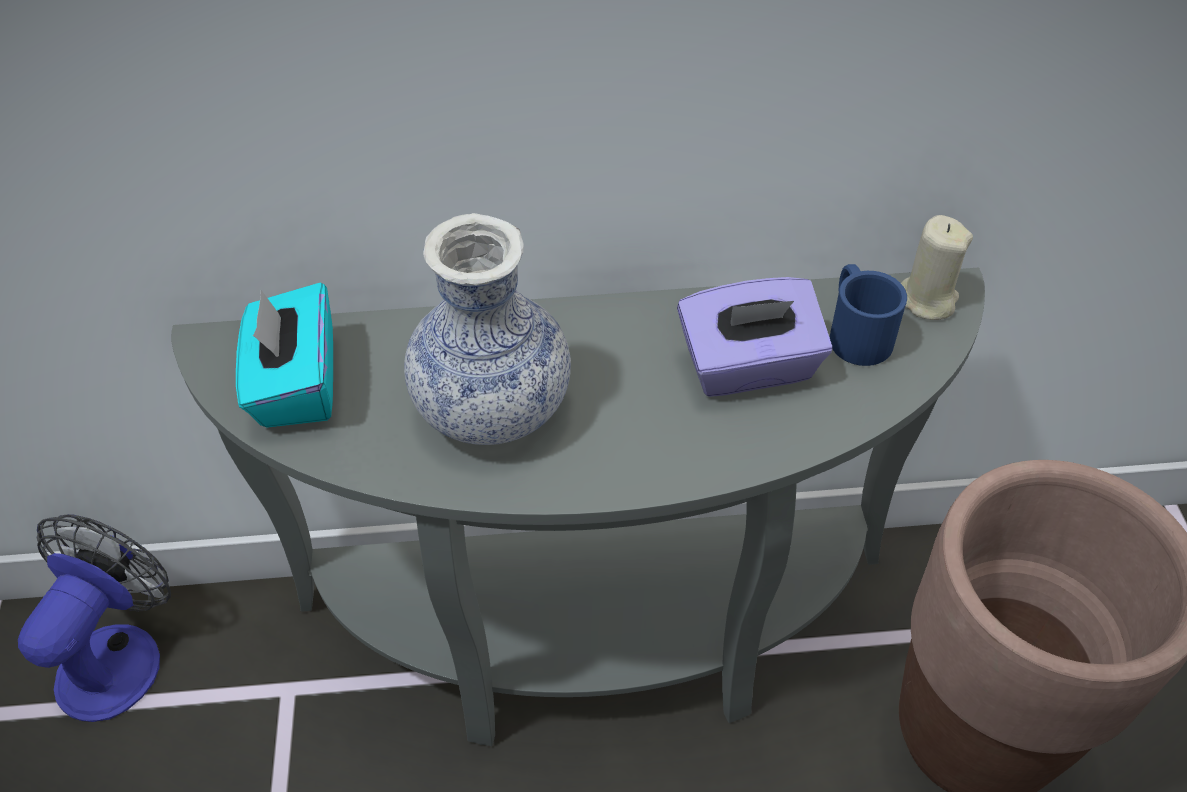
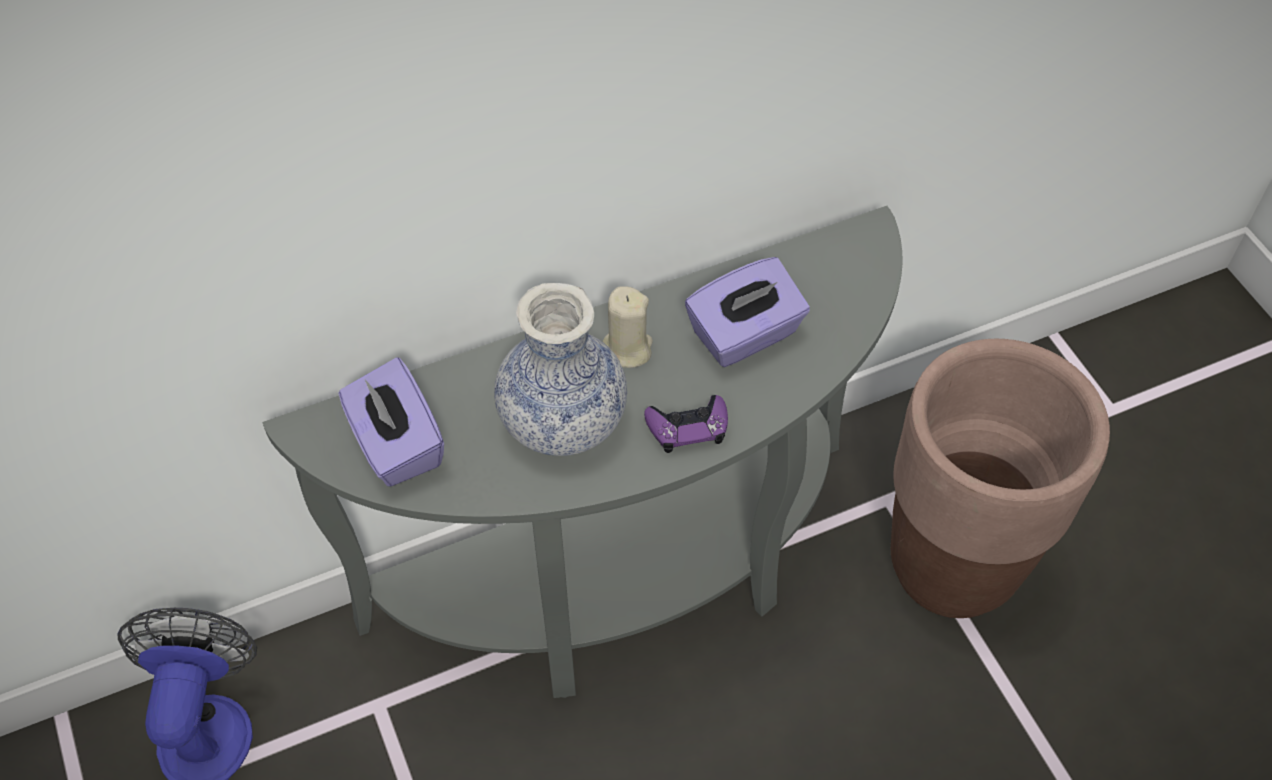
camera: 20 degrees left, 5 degrees up
turquoise tissue box [236,282,333,428] -> purple tissue box [339,357,444,486]
blue mug [830,264,907,366] -> none
beige candle [901,215,973,320] -> beige candle moved to [603,286,653,368]
none -> purple game controller [644,395,728,453]

